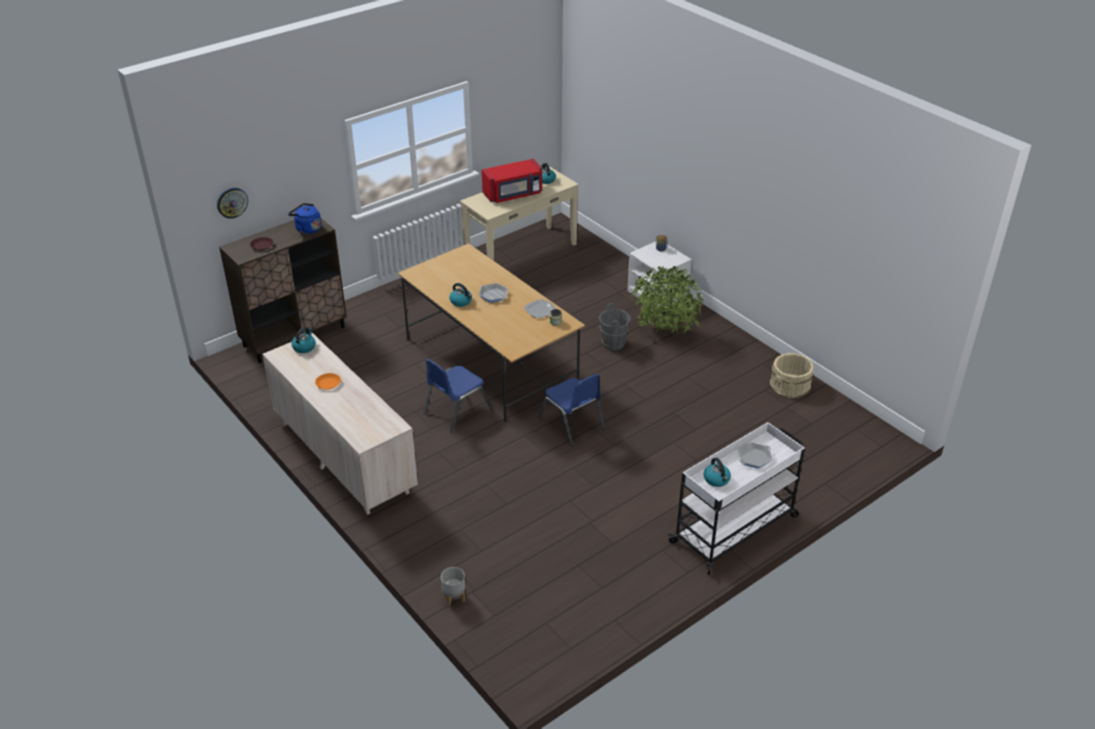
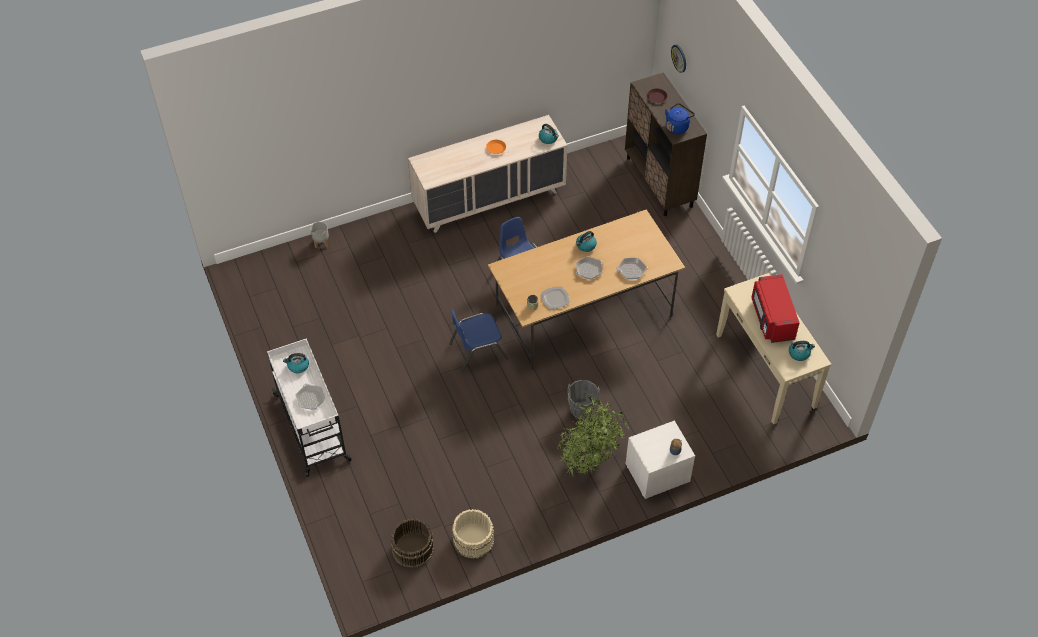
camera: 105 degrees right, 15 degrees up
none -> brown bucket [391,518,434,568]
none -> frying pan [616,258,648,279]

